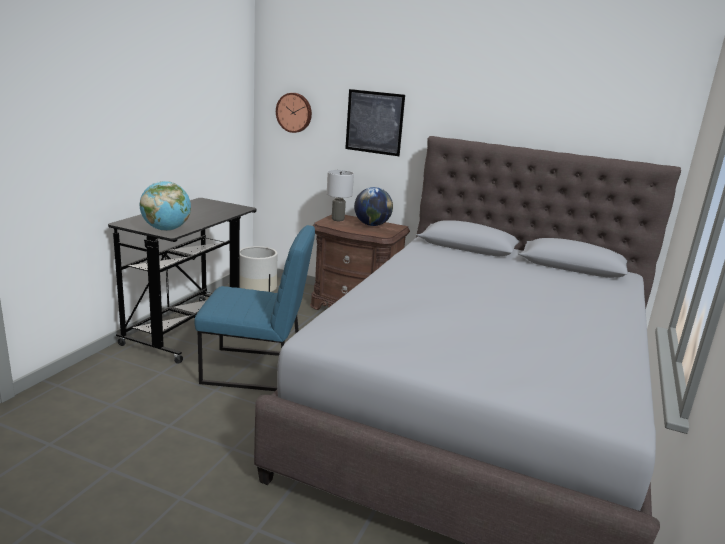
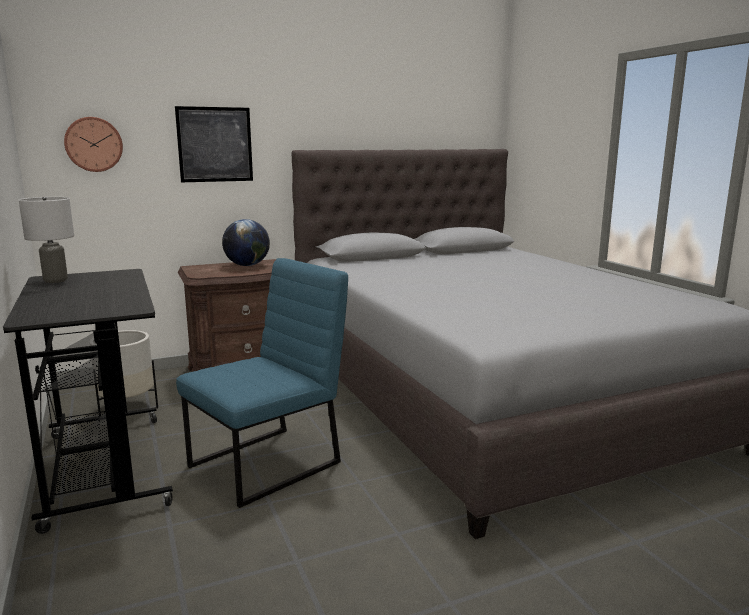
camera: 45 degrees left, 5 degrees down
globe [140,181,191,231] -> none
white table lamp [327,170,354,221] -> white table lamp moved to [19,197,74,283]

